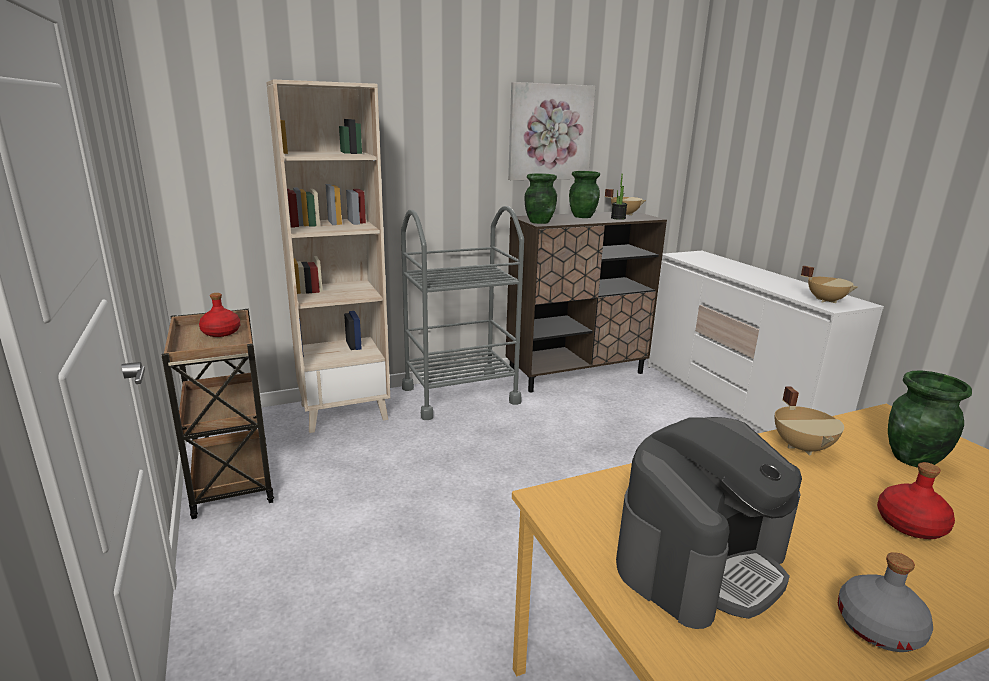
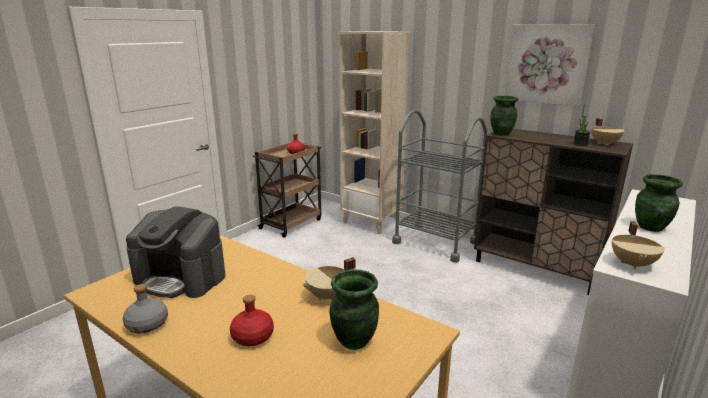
camera: 60 degrees right, 0 degrees up
green vase [569,171,600,218] -> green vase moved to [635,174,683,232]

